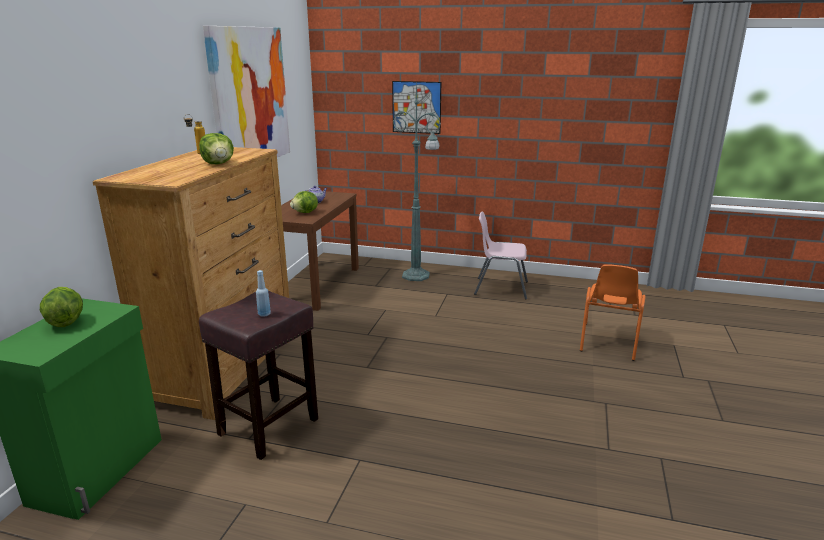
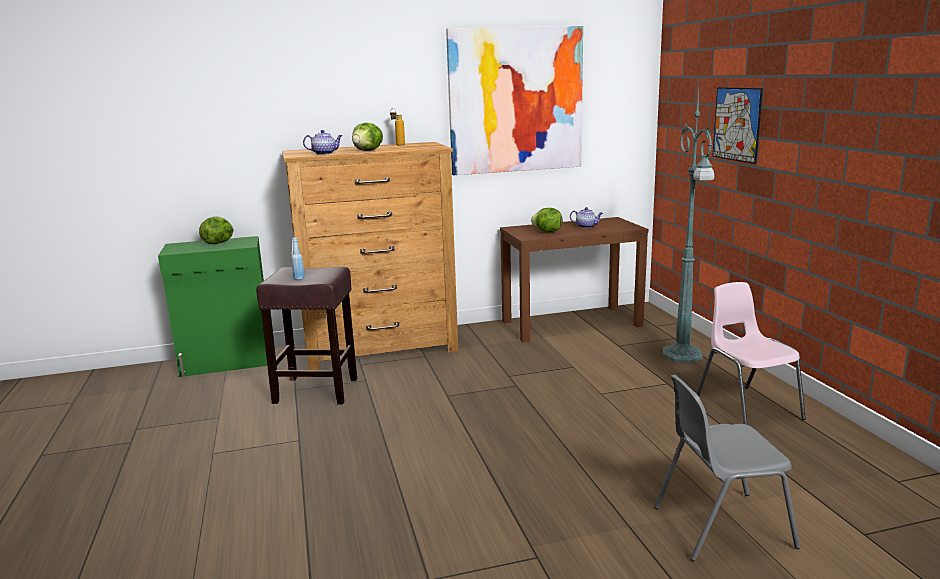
camera: 60 degrees right, 5 degrees down
orange chair [580,264,645,361] -> grey chair [654,374,800,561]
none -> teapot [303,130,343,155]

